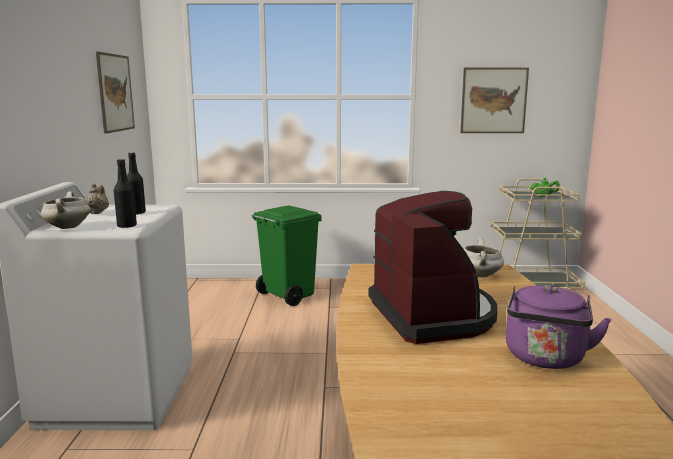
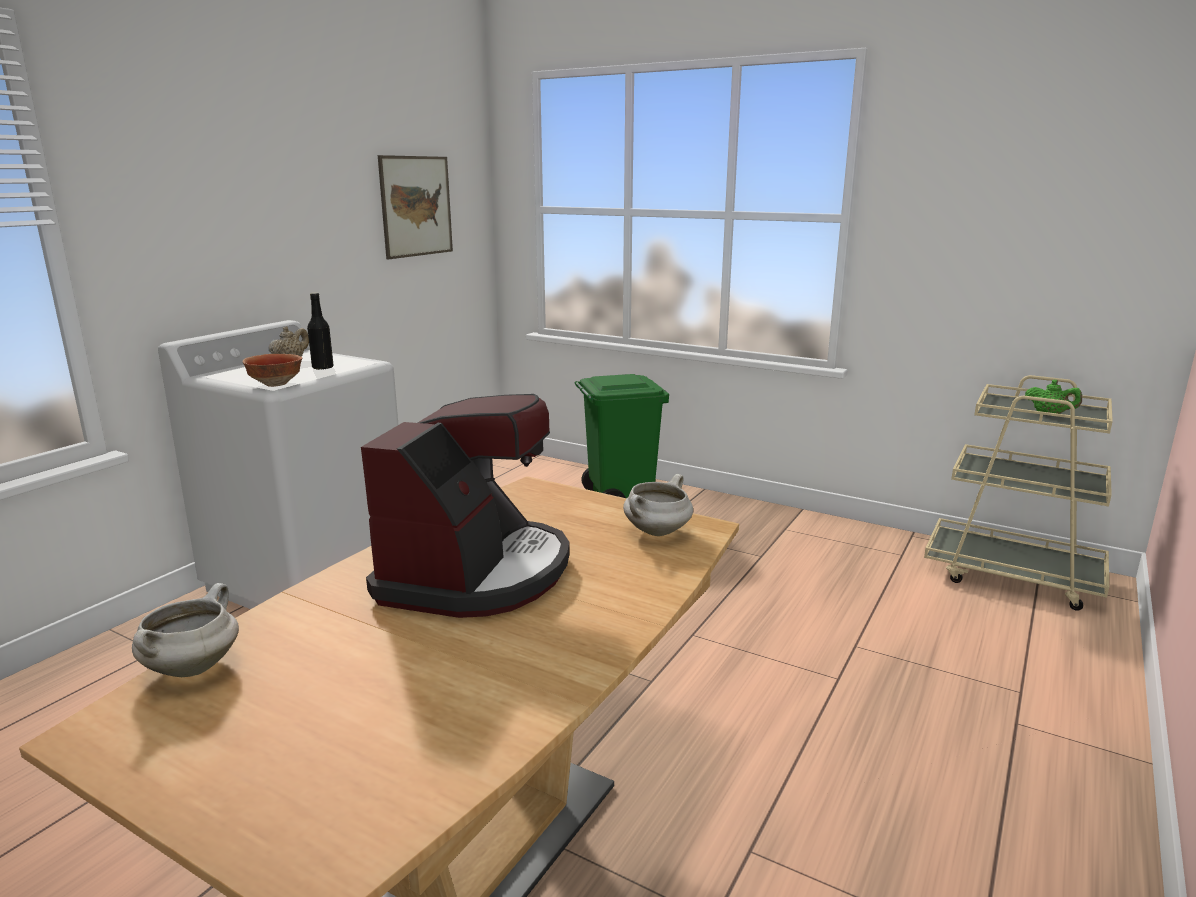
camera: 30 degrees right, 5 degrees up
white cooking pot [41,191,90,229] -> white cooking pot moved to [132,583,239,677]
black bottle [114,159,137,228] -> bowl [242,354,302,387]
picture [460,68,529,133] -> none
purple kettle [506,285,611,369] -> none

